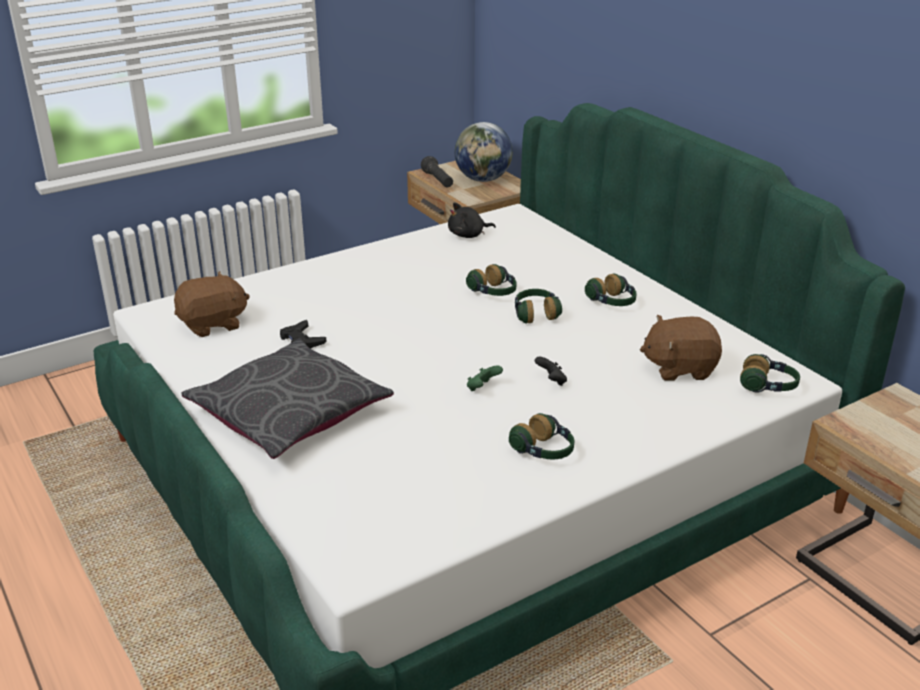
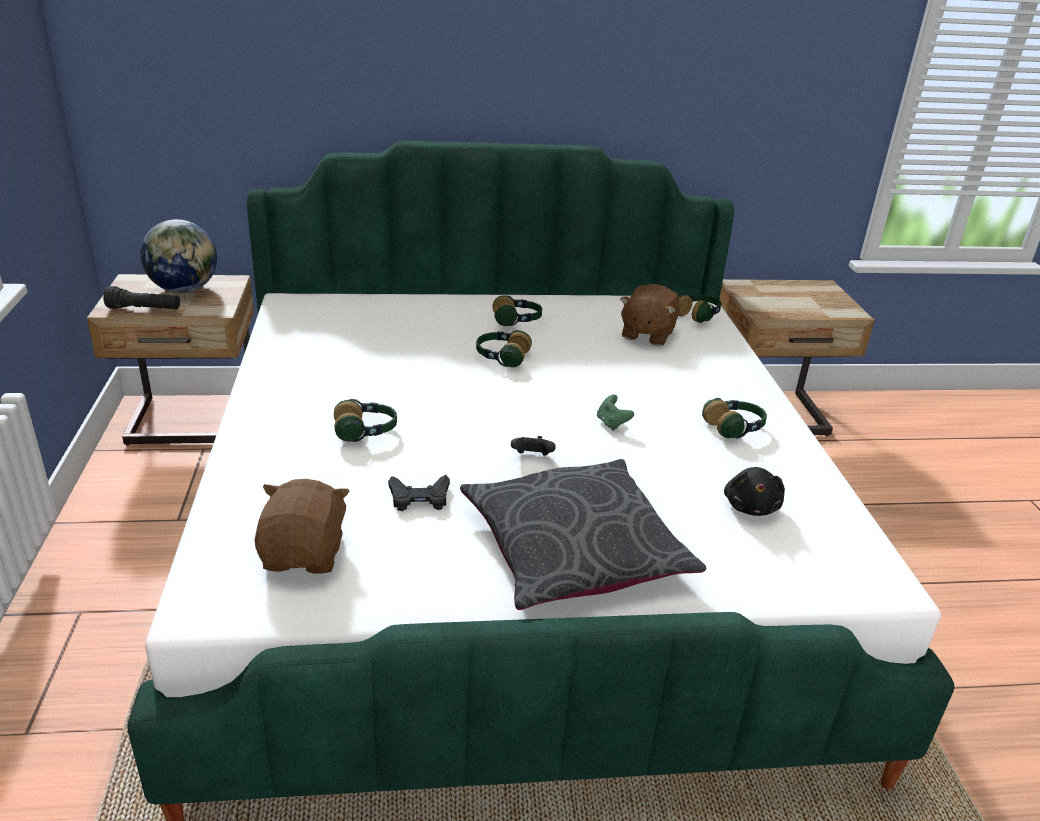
camera: 65 degrees left, 0 degrees up
black plush toy [448,203,496,238] -> black plush toy moved to [724,467,785,516]
headphones [466,264,517,296] -> headphones moved to [334,399,397,442]
black game controller [535,356,567,386] -> black game controller moved to [511,436,556,456]

